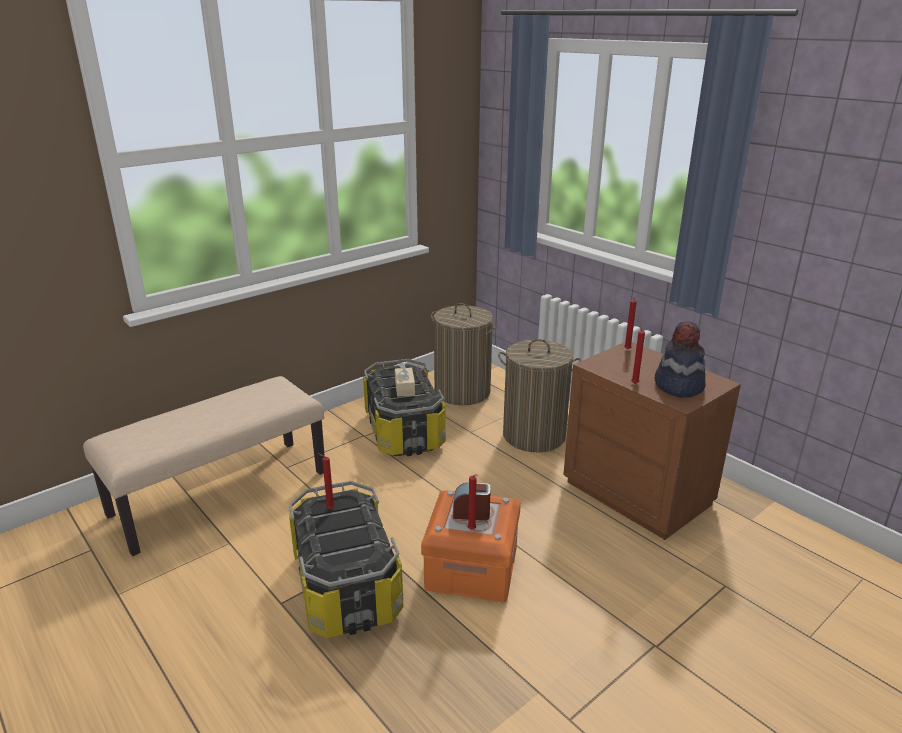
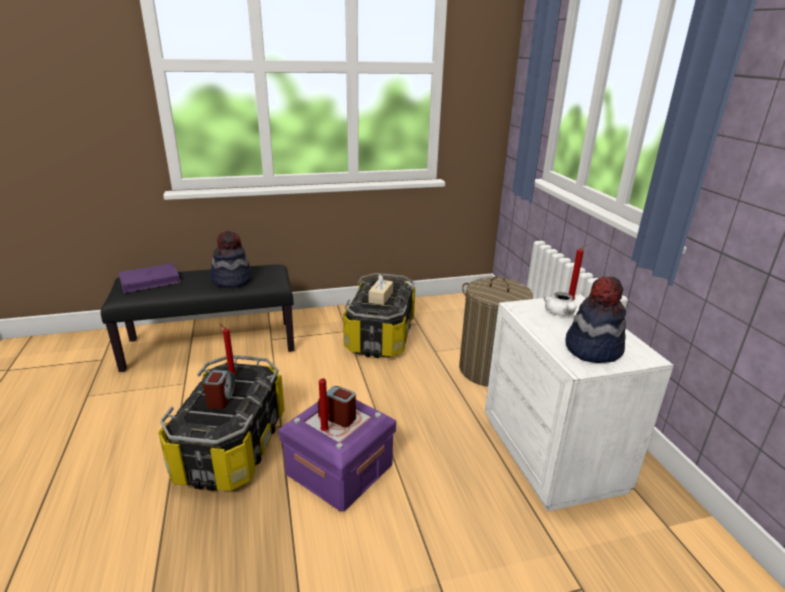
camera: 25 degrees right, 0 degrees up
beige bench [83,376,325,556] -> black bench [101,264,294,372]
orange storage box [421,490,521,602] -> purple storage box [279,400,396,512]
laundry basket [431,303,498,405] -> none
brown nightstand [563,342,741,540] -> white nightstand [485,294,674,511]
red candle [631,323,645,384] -> none
none -> purple book [119,263,182,293]
none -> alarm clock [203,370,236,409]
none -> hat [211,231,252,288]
none -> white teapot [543,292,576,316]

